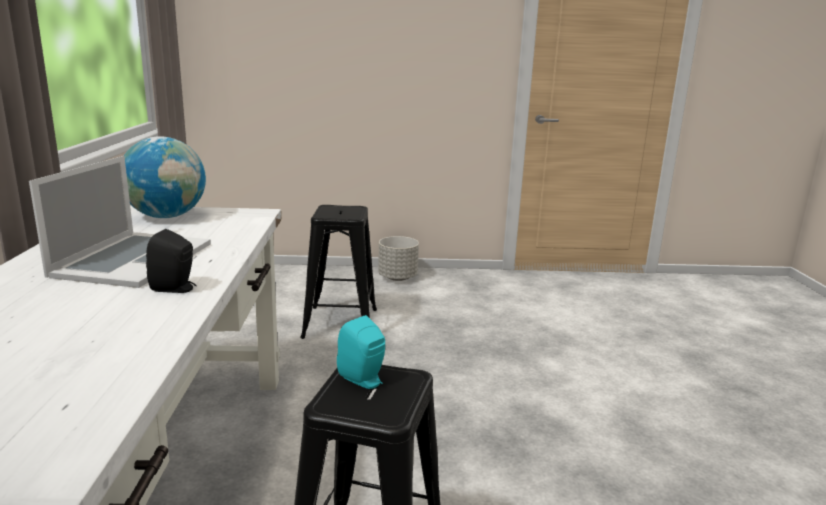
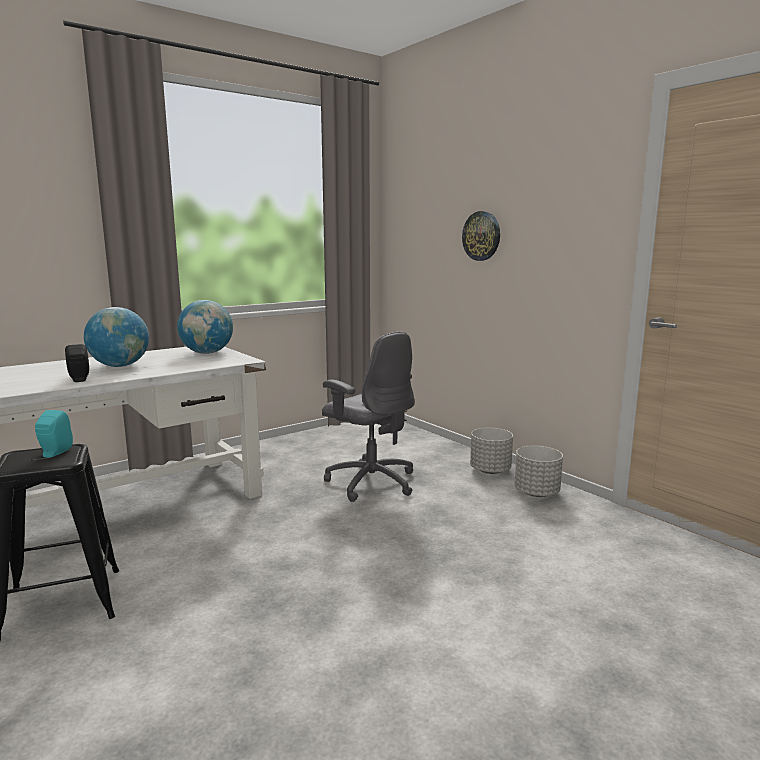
camera: 55 degrees right, 5 degrees down
laptop [29,156,211,288] -> globe [84,307,149,367]
black stool [300,205,377,339] -> grey office chair [322,332,415,502]
none -> wall clock [462,211,500,261]
none -> grey planter [514,446,563,497]

